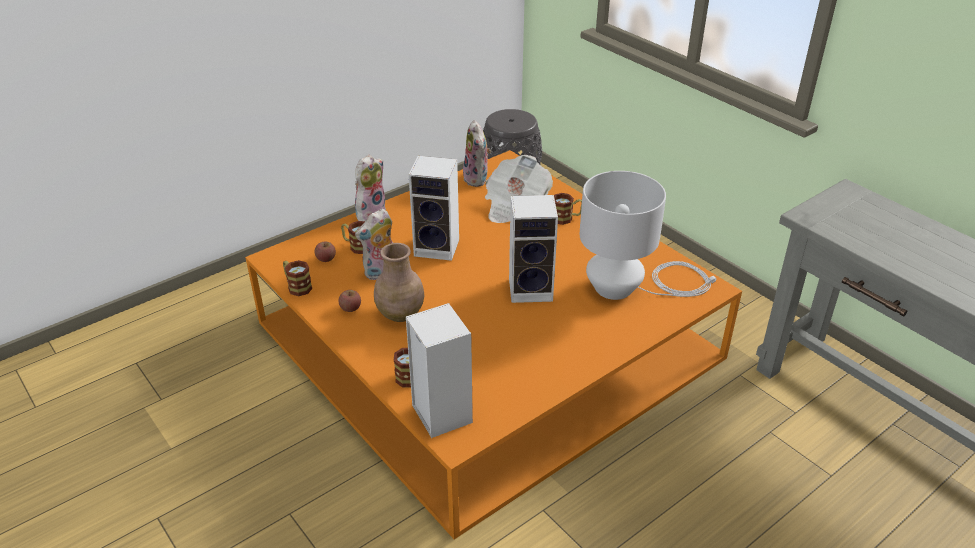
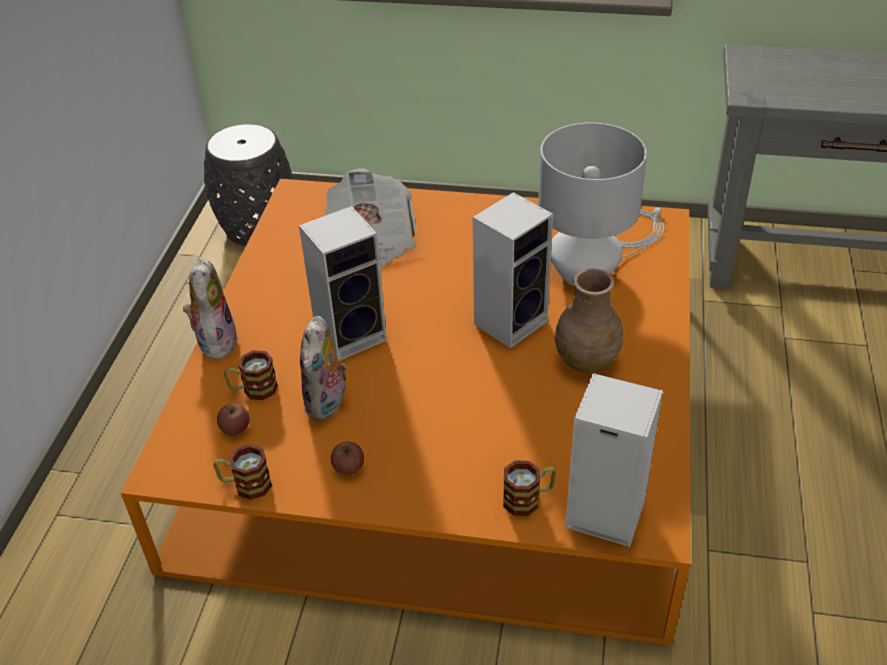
camera: 40 degrees left, 5 degrees up
brown vase [374,243,424,322] -> brown vase moved to [555,268,623,373]
plush toy [463,120,491,187] -> none
mug [554,193,582,225] -> none

